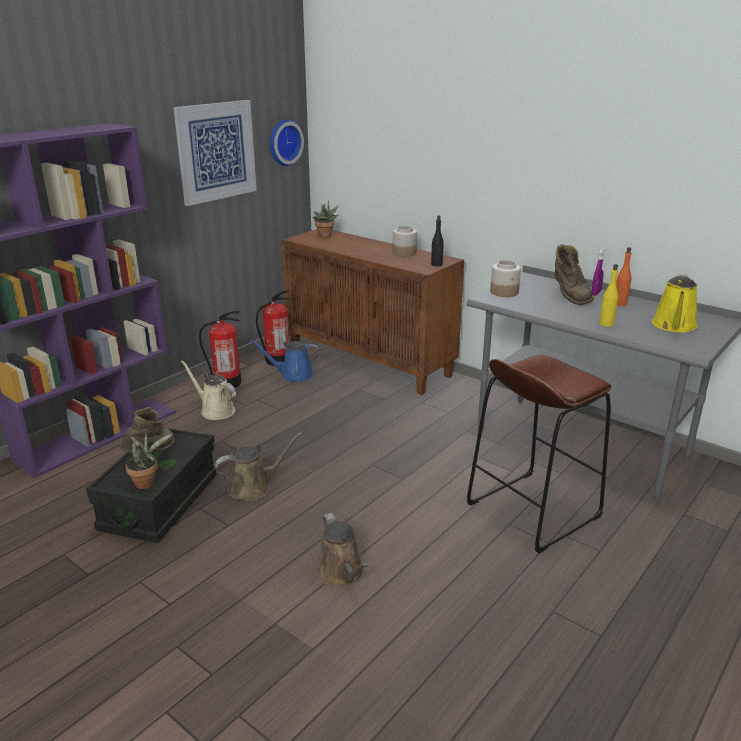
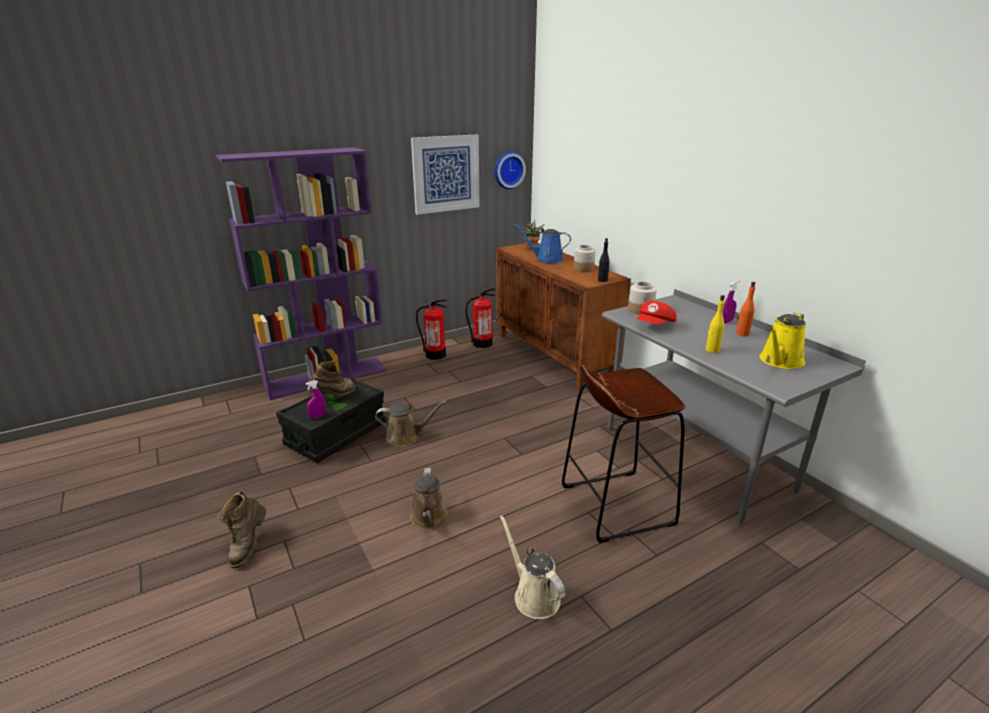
camera: 20 degrees right, 0 degrees up
potted plant [126,432,173,489] -> purple spray bottle [305,380,326,419]
beige watering can [181,360,236,420] -> beige watering can moved to [500,515,565,619]
blue watering can [250,340,320,382] -> blue watering can moved to [514,224,571,263]
brown boot [554,244,594,305] -> brown boot moved to [217,492,266,568]
none -> red cap [637,301,677,325]

